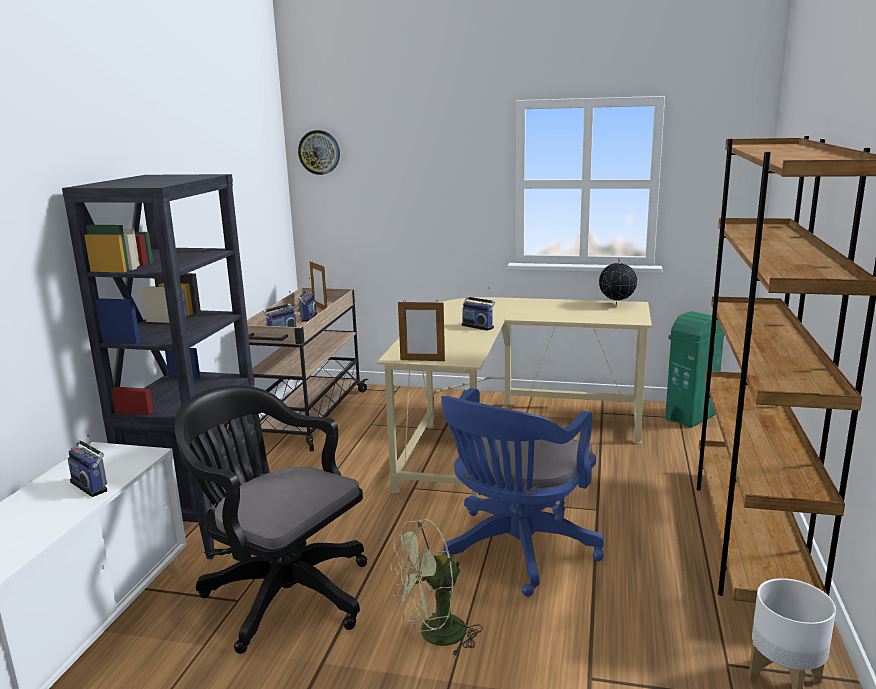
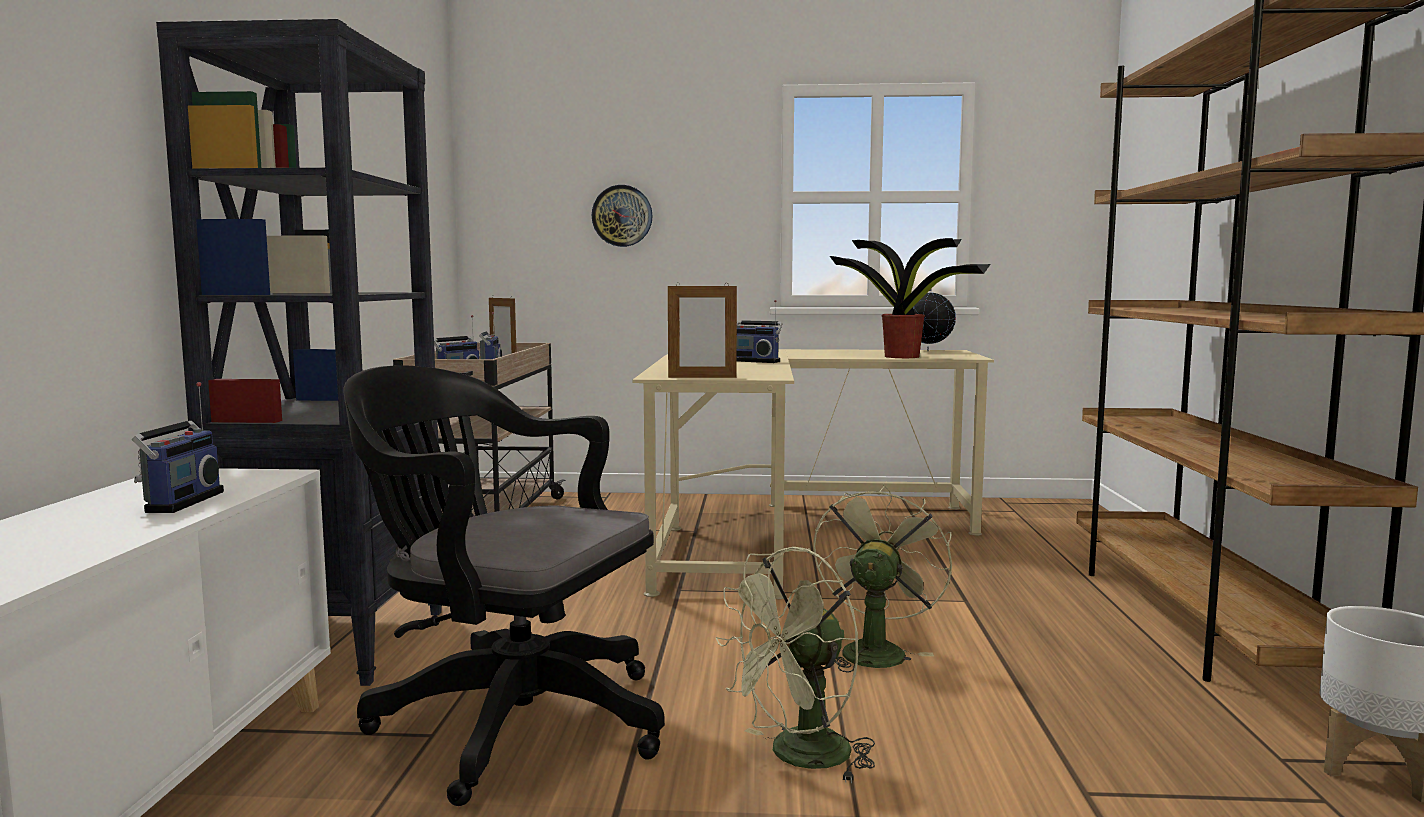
camera: 10 degrees left, 10 degrees down
radio [68,434,108,497] -> radio turned 120 degrees counterclockwise [132,382,224,513]
wall clock [298,130,340,175] -> wall clock moved to [592,185,653,247]
blue office chair [441,388,604,597] -> green fan [813,484,952,673]
green trash can [665,311,725,428] -> none
none -> potted plant [830,238,991,358]

